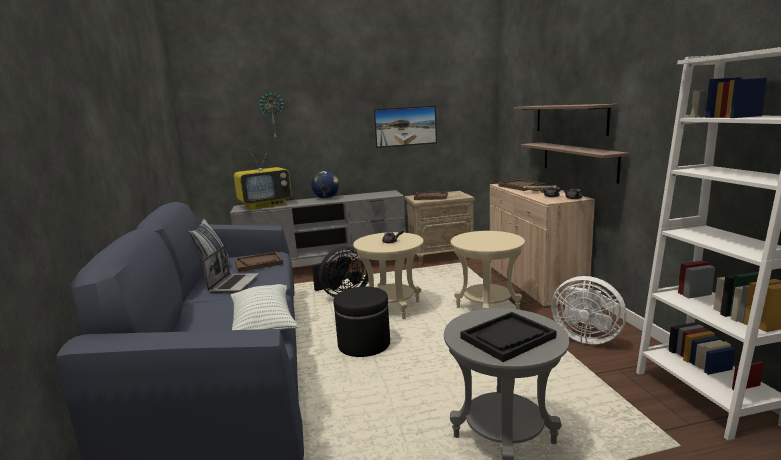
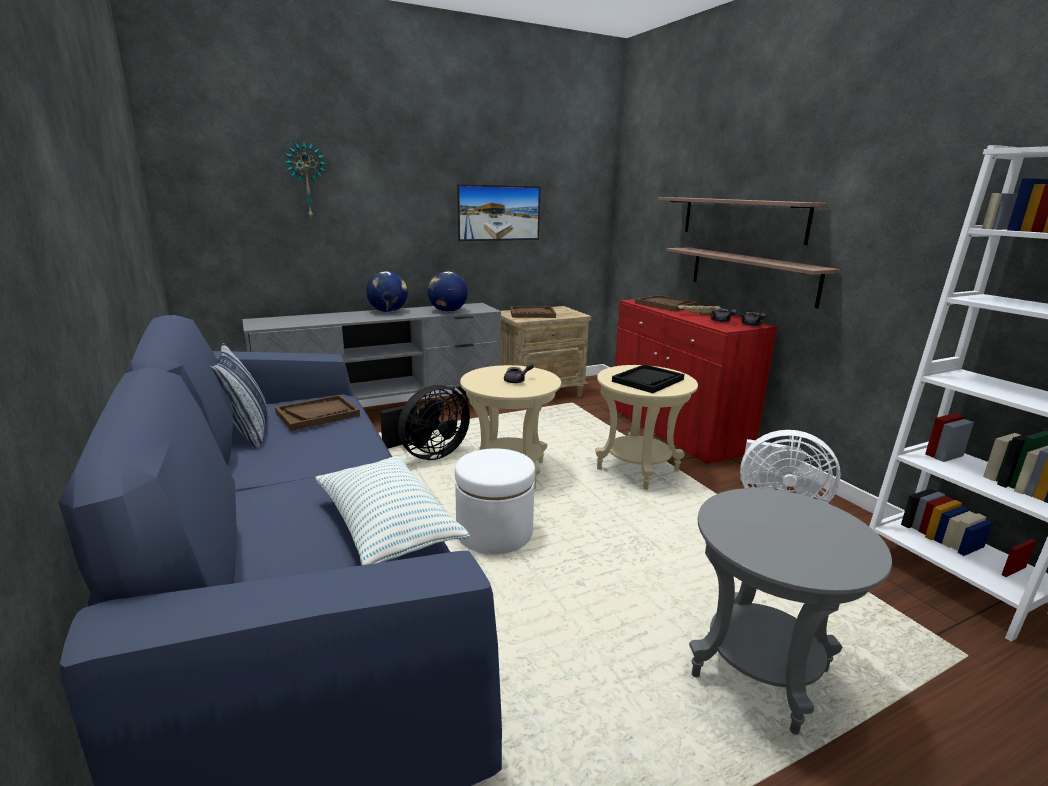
camera: 15 degrees left, 5 degrees up
laptop [203,245,259,293] -> none
television [234,148,292,210] -> none
black ottoman [333,287,390,357] -> white ottoman [455,448,535,554]
black tray [461,312,557,362] -> black tray moved to [612,364,684,393]
beige cabinet [490,184,595,308] -> red cabinet [614,299,777,466]
none -> globe [428,272,468,312]

